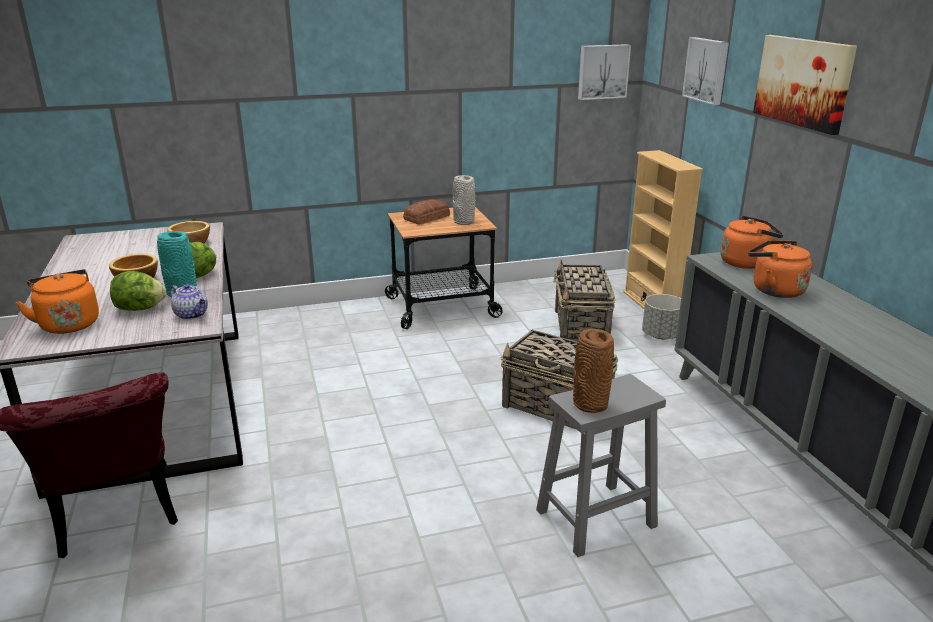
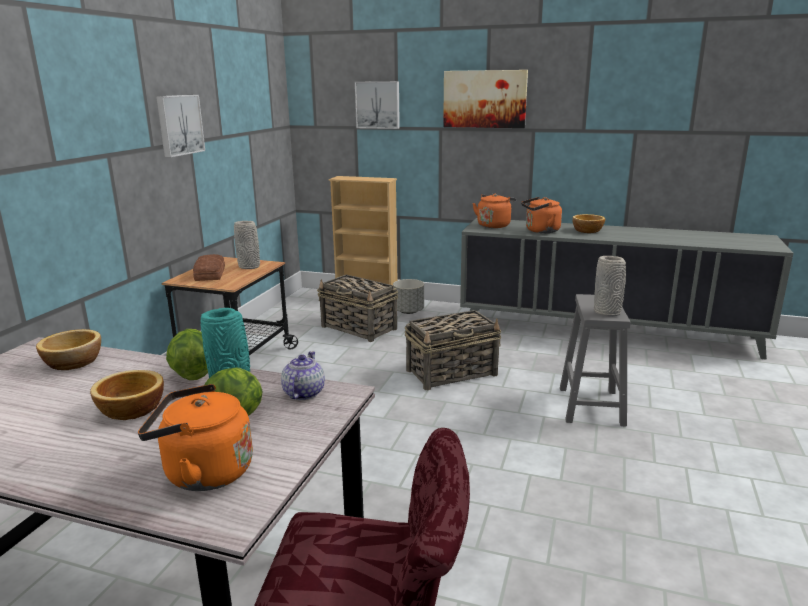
camera: 55 degrees left, 5 degrees down
teapot [170,284,208,320] -> teapot turned 60 degrees counterclockwise [281,351,325,400]
brown vase [573,329,614,413] -> grey vase [594,256,626,317]
picture [578,44,631,100] -> picture moved to [156,95,205,157]
none -> bowl [572,214,605,233]

